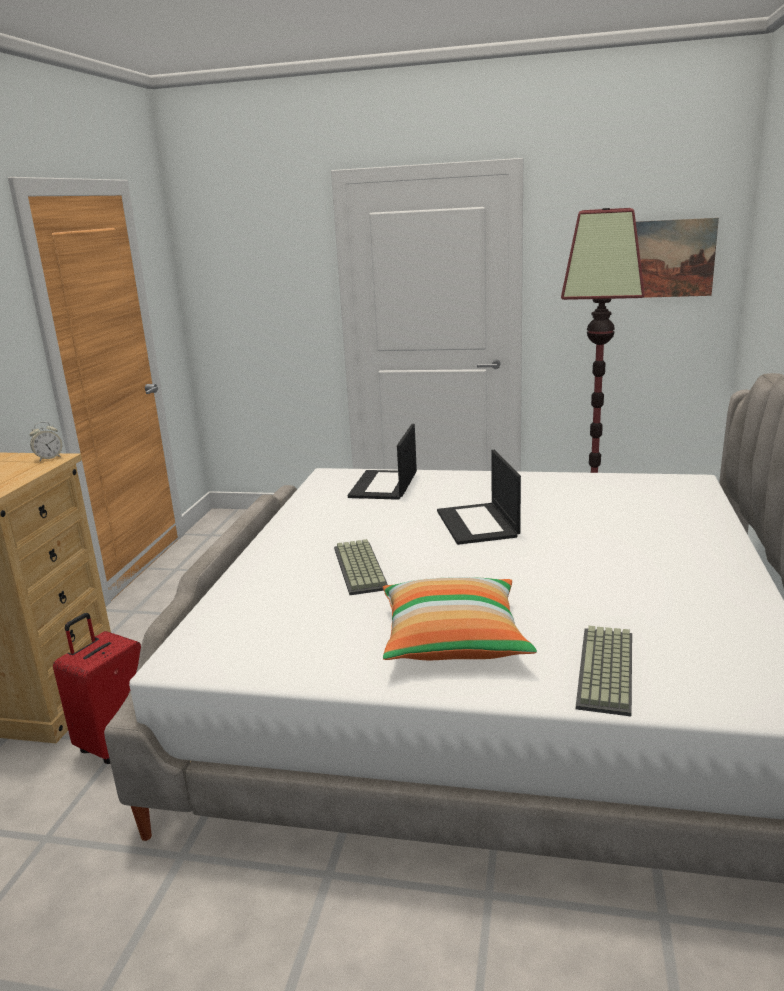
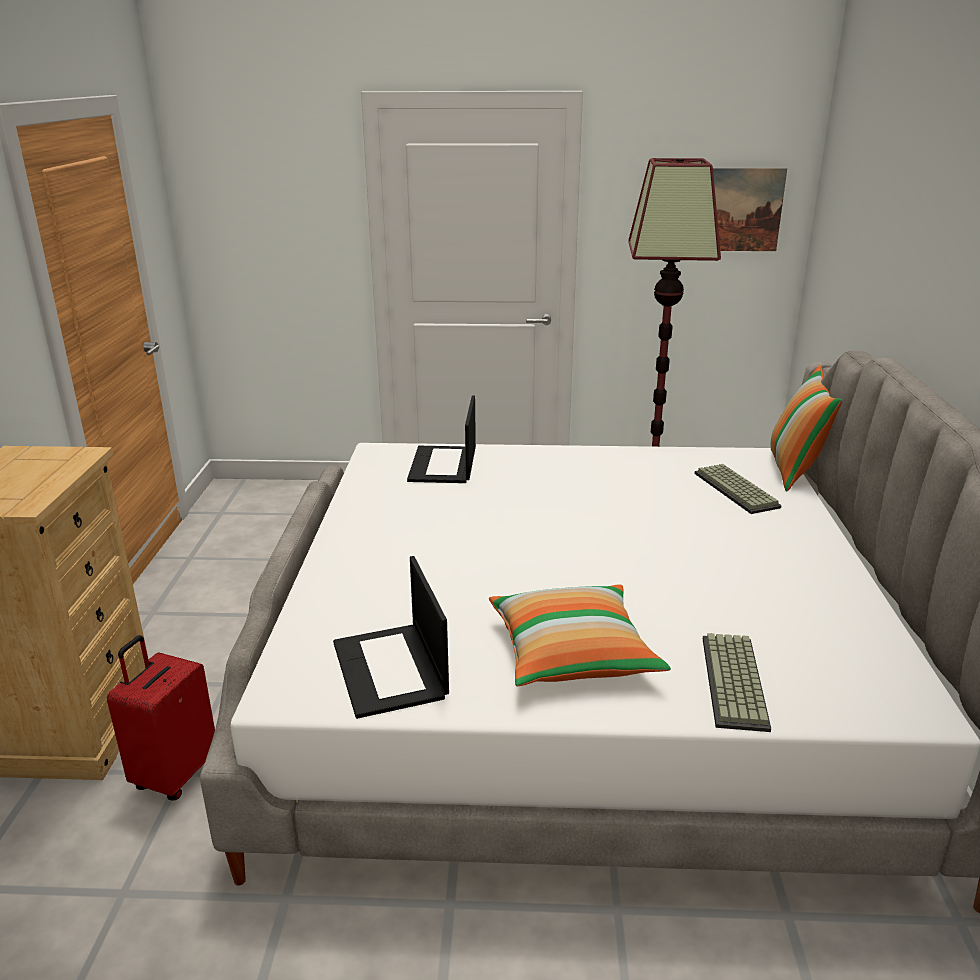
camera: 10 degrees left, 5 degrees up
alarm clock [29,422,62,461] -> none
keyboard [334,539,388,595] -> keyboard moved to [695,464,782,514]
laptop [437,450,521,545] -> laptop moved to [333,556,449,719]
none -> pillow [770,365,842,491]

